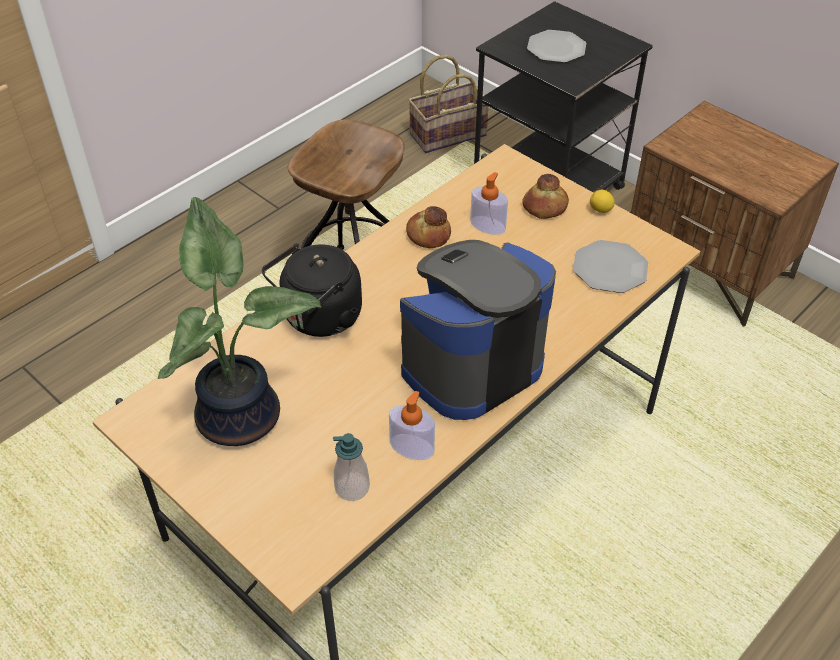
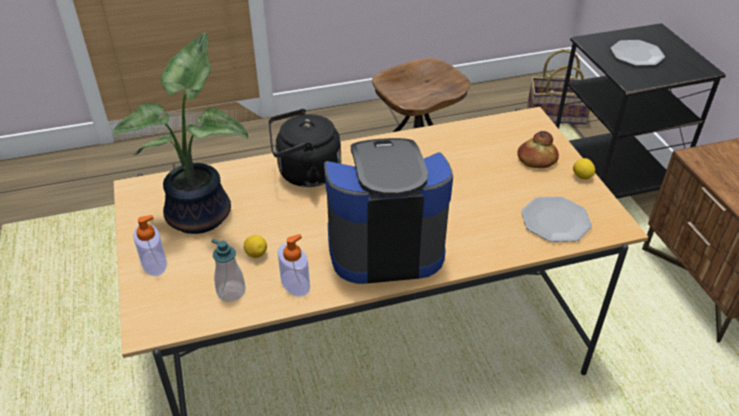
camera: 30 degrees right, 5 degrees down
bread [406,206,451,248] -> none
soap dispenser [470,172,508,235] -> soap dispenser moved to [133,215,167,276]
none -> lemon [244,235,267,258]

